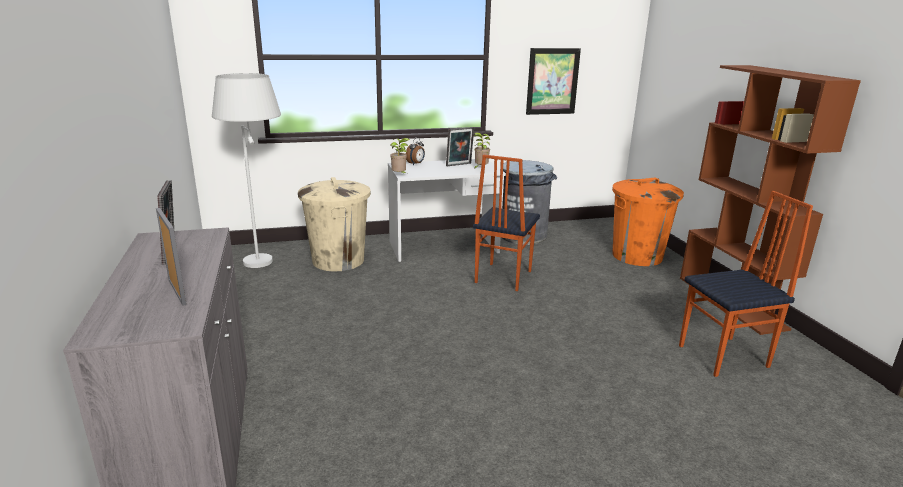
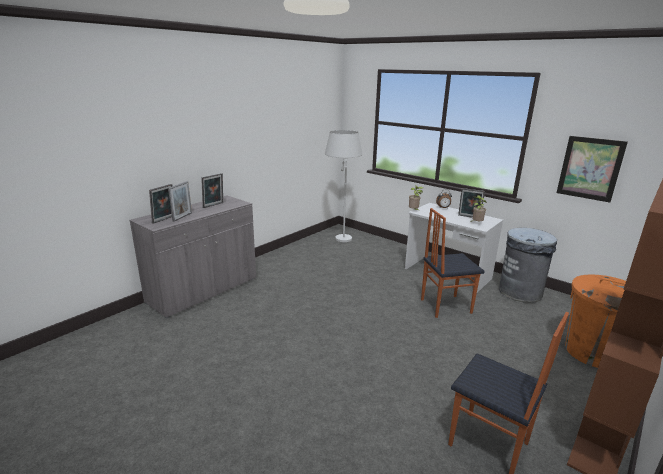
camera: 55 degrees right, 0 degrees up
beige trash can [298,177,371,271] -> none
none -> picture frame [149,184,173,224]

